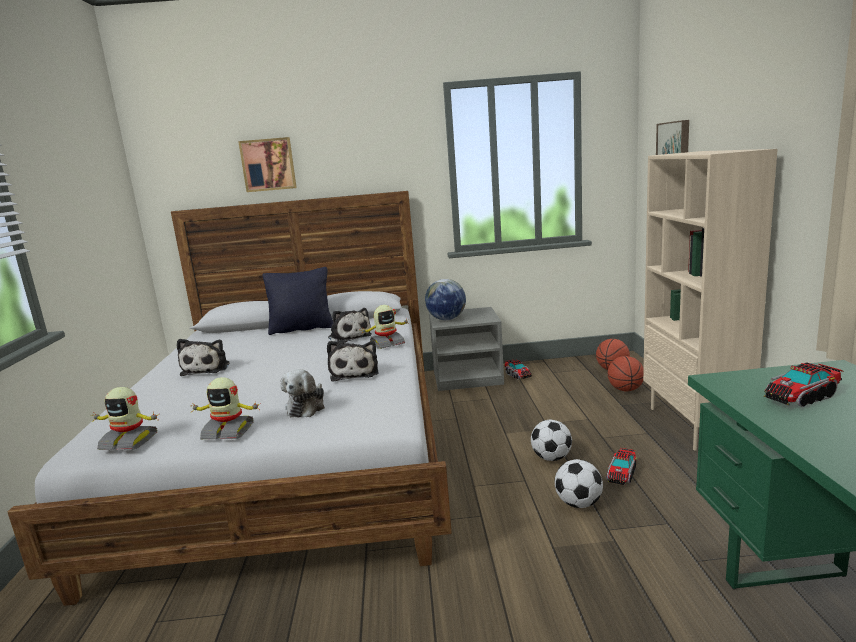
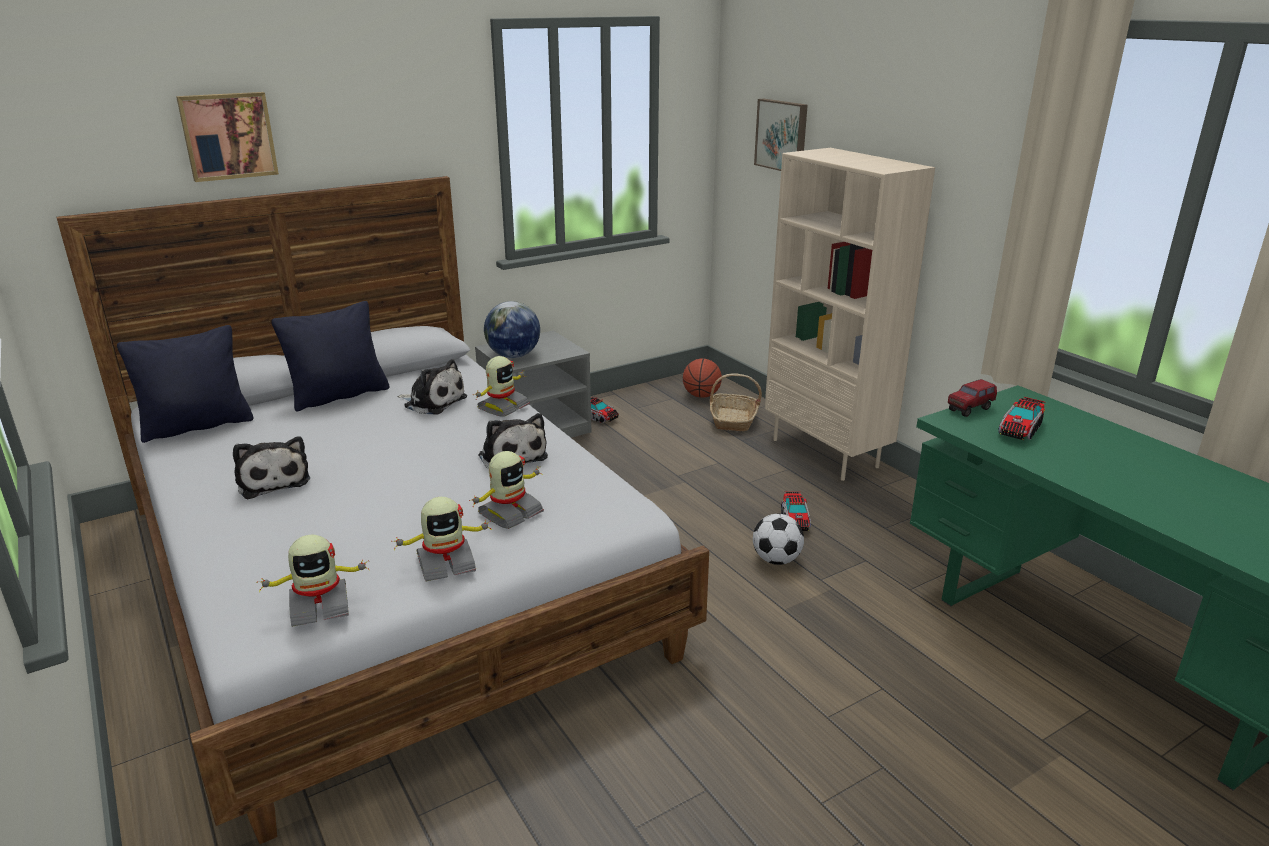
camera: 30 degrees left, 10 degrees up
plush toy [280,369,325,418] -> toy robot [469,451,544,529]
football [531,420,572,461] -> none
basketball [608,356,644,391] -> basket [710,373,762,431]
none -> black pillow [117,325,254,443]
none -> toy truck [948,379,997,417]

